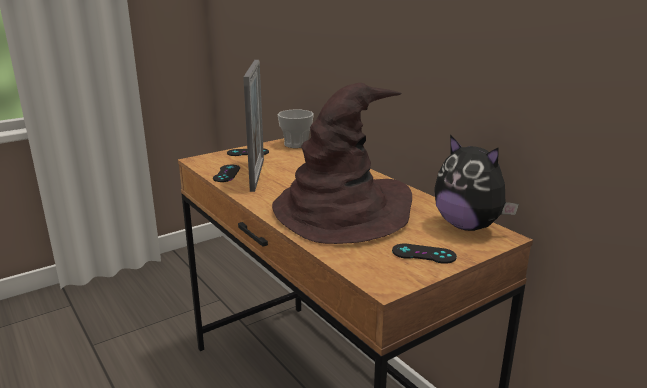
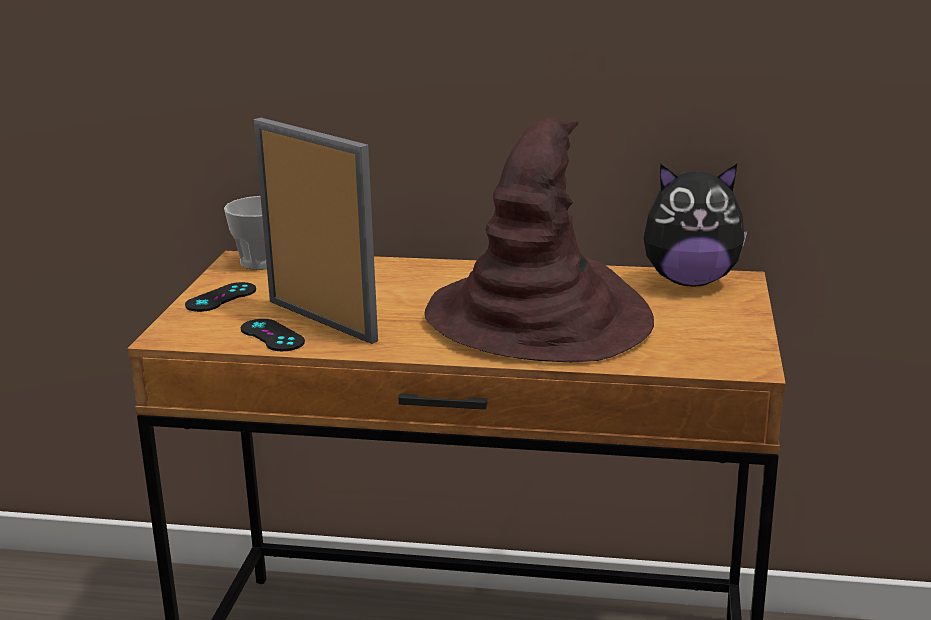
camera: 45 degrees left, 0 degrees up
black game controller [392,243,457,264] -> none

